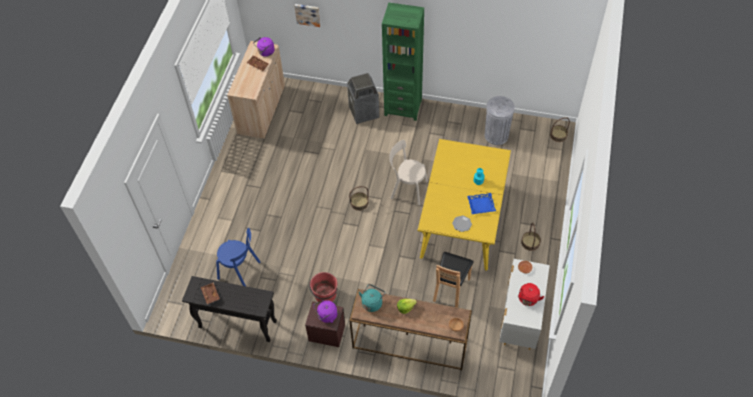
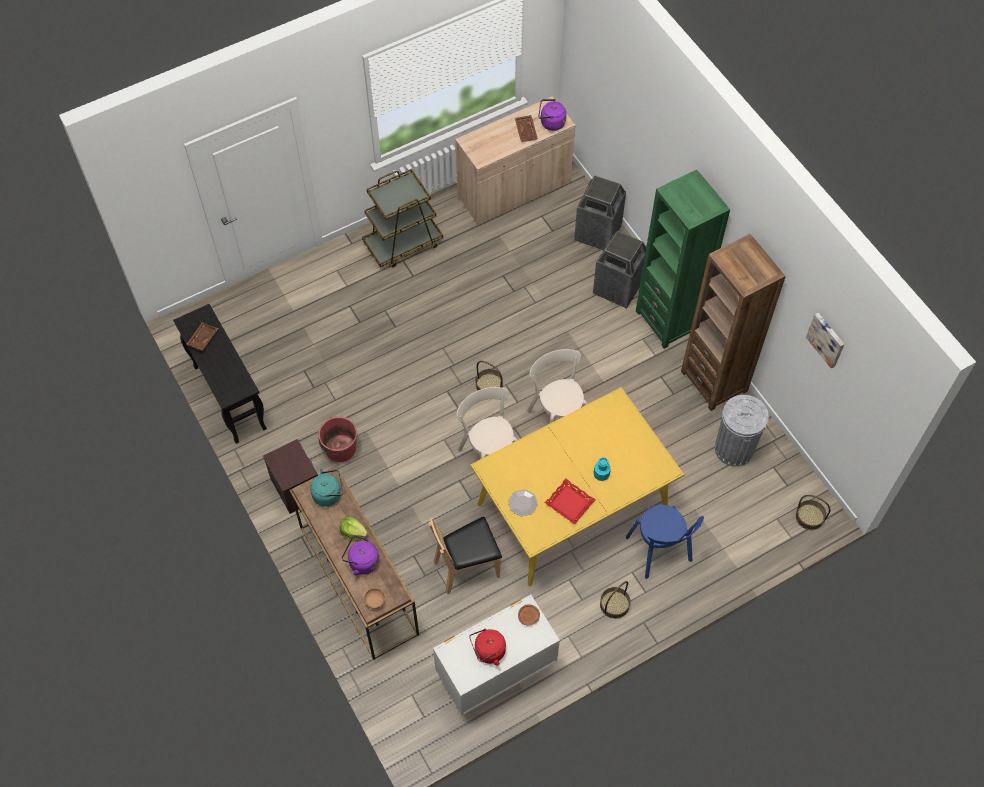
camera: 45 degrees right, 5 degrees up
blue chair [216,228,260,286] -> blue chair moved to [626,505,704,579]
picture [294,4,321,27] -> picture moved to [806,313,845,369]
purple kettle [313,300,337,323] -> purple kettle moved to [342,535,379,575]
blue tray [467,193,496,214] -> red tray [544,478,596,525]
none -> brown cart [362,169,443,267]
none -> beige chair [457,387,517,486]
none -> trash can [574,176,626,250]
none -> brown bookcase [681,234,786,411]

